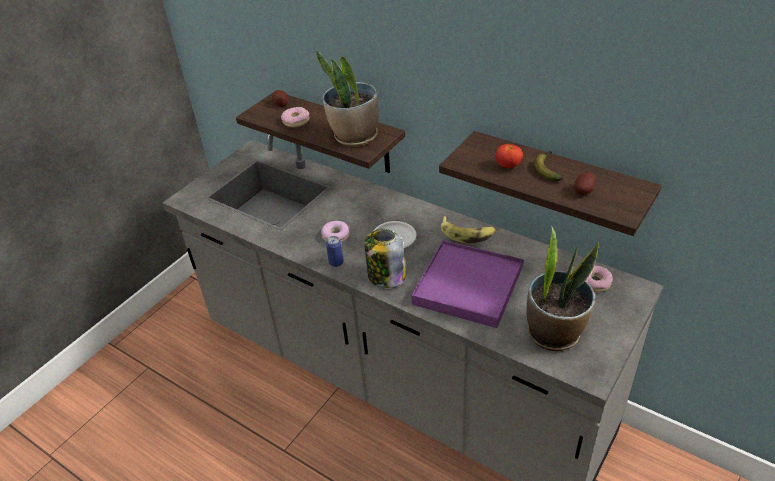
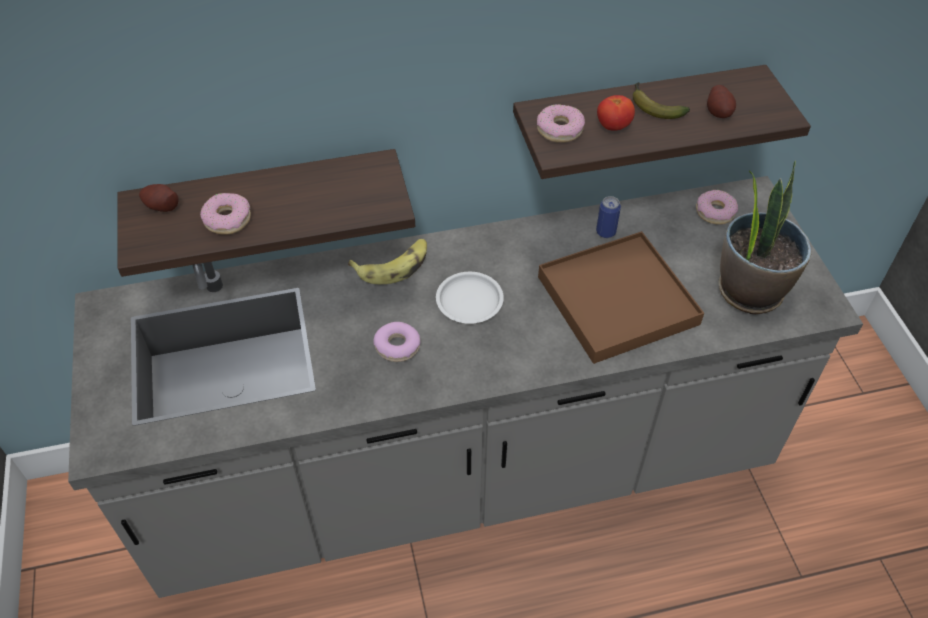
camera: 50 degrees left, 10 degrees up
potted plant [316,52,379,147] -> none
can [326,236,343,267] -> can moved to [596,196,621,238]
jar [365,229,406,288] -> none
purple tray [412,240,523,328] -> brown tray [538,231,704,364]
banana [441,216,496,244] -> banana moved to [348,239,427,284]
none -> donut [537,104,585,143]

